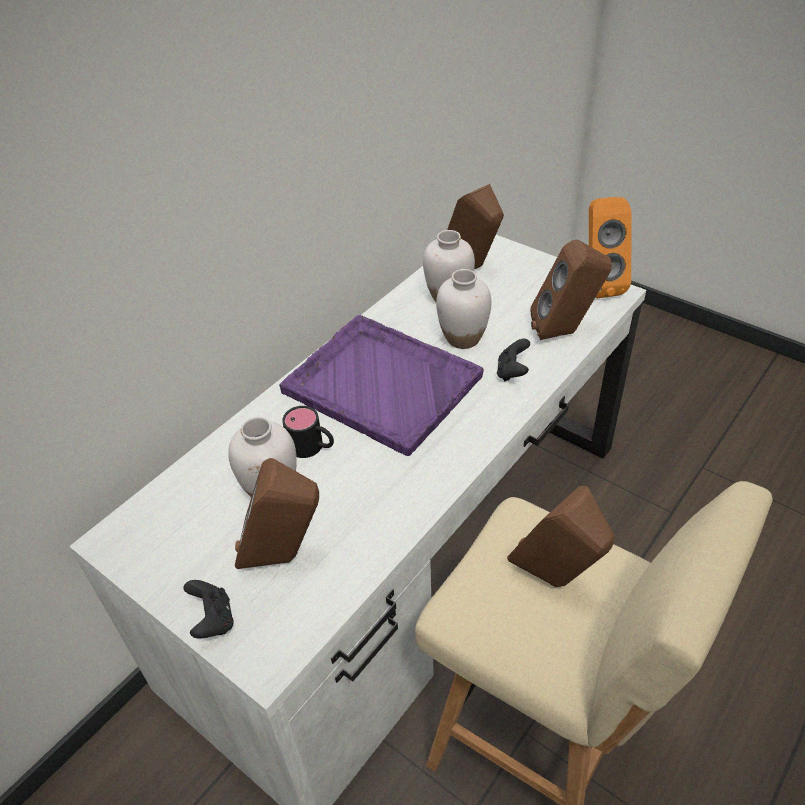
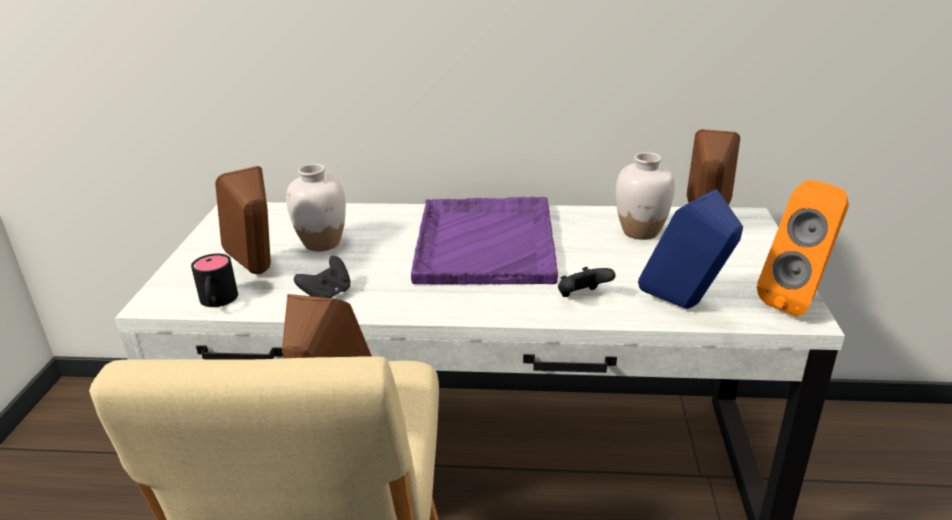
camera: 55 degrees right, 15 degrees down
black game controller [183,580,234,639] -> black game controller moved to [294,256,351,298]
black mug [282,406,334,458] -> black mug moved to [191,253,238,307]
white vase [436,269,491,349] -> none
brown speaker [530,239,612,340] -> blue speaker [638,189,743,309]

